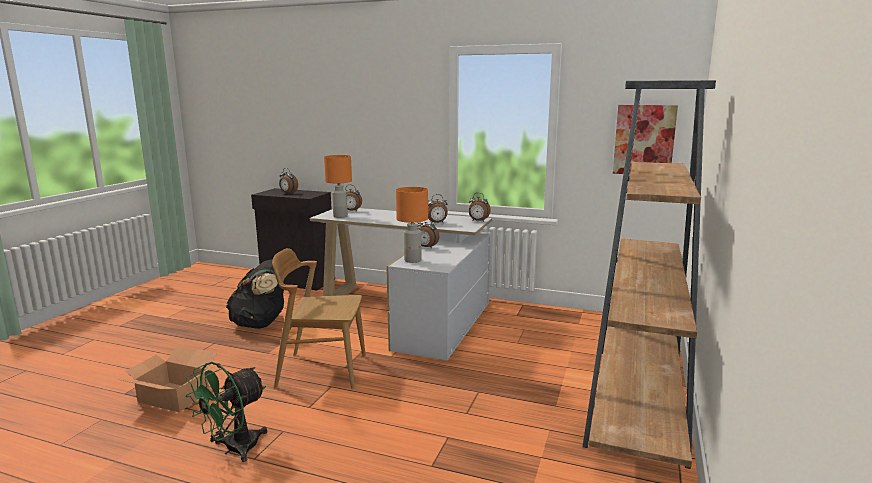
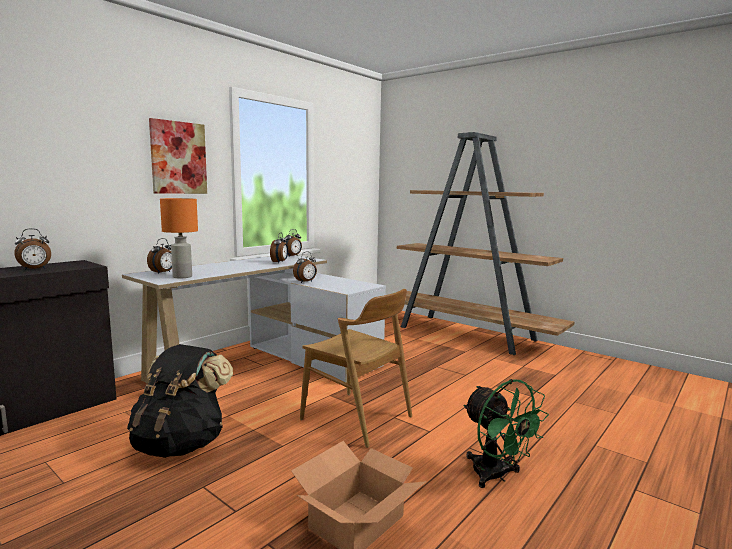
camera: 70 degrees left, 5 degrees down
brown chair [272,248,366,389] -> brown chair turned 75 degrees counterclockwise [300,289,412,448]
orange table lamp [396,187,428,263] -> none
picture [613,105,678,174] -> picture moved to [149,118,207,194]

